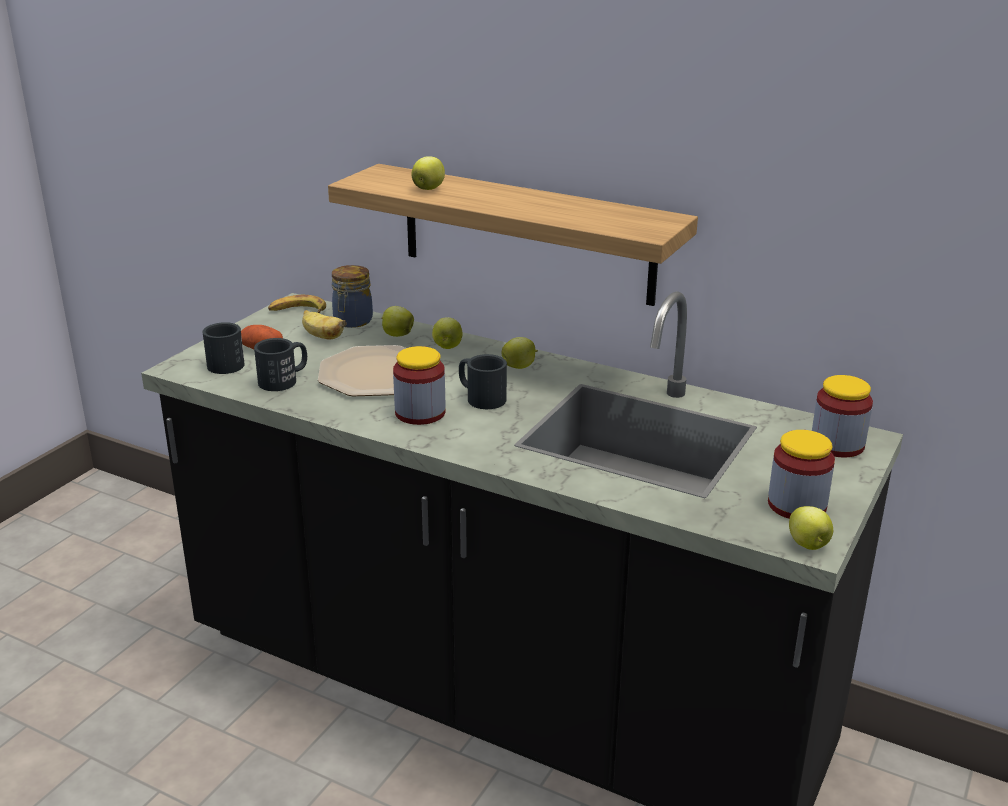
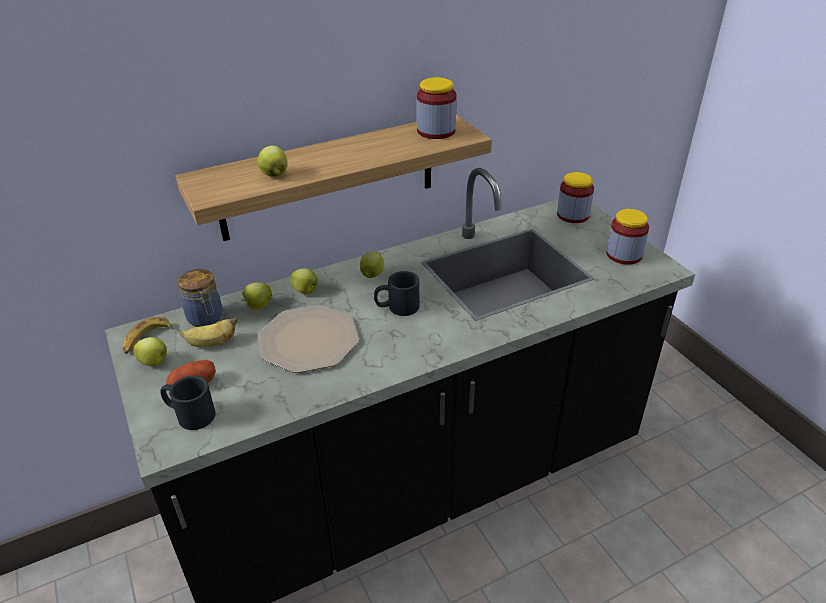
camera: 55 degrees left, 10 degrees up
black mug [254,338,307,391] -> none
jar [393,346,446,425] -> jar moved to [417,77,457,139]
apple [789,506,833,550] -> apple moved to [133,337,167,366]

